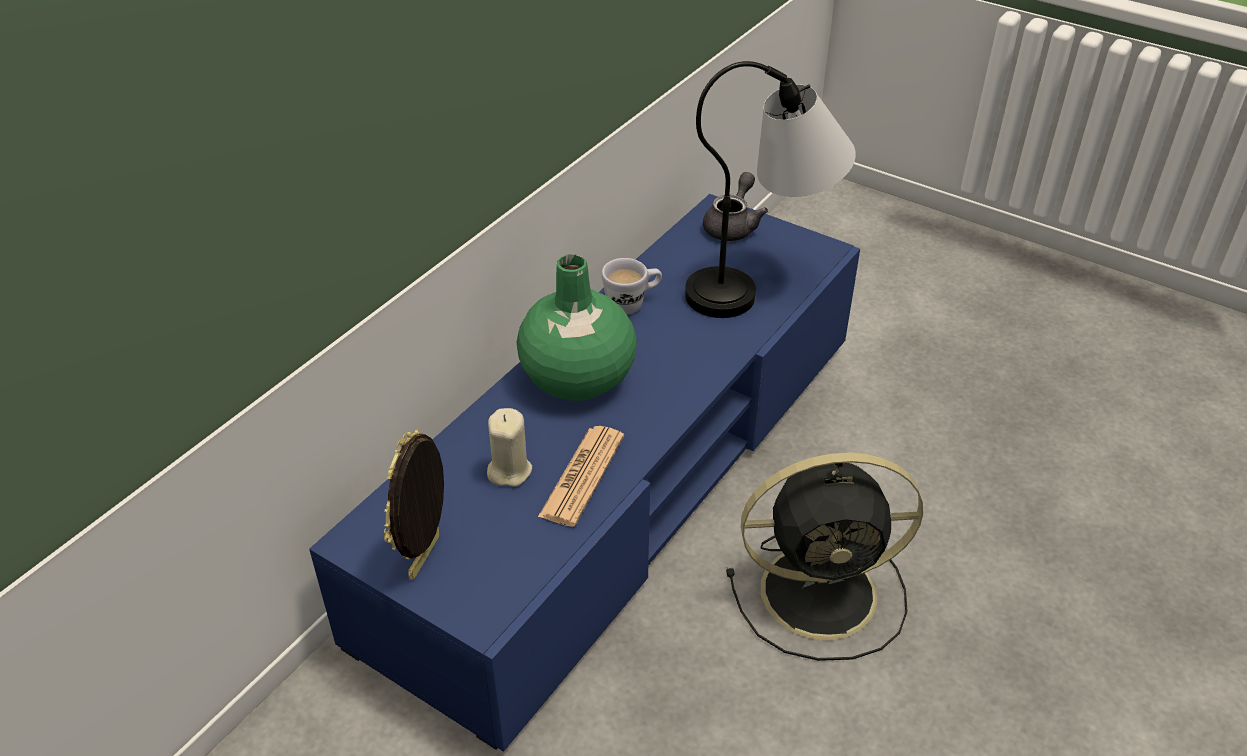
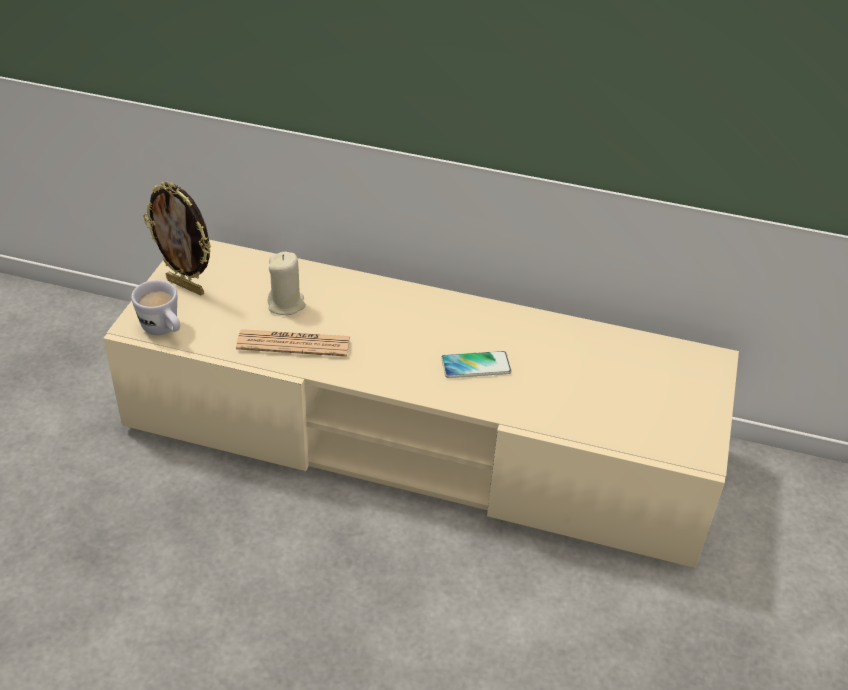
camera: 70 degrees right, 0 degrees up
blue tv stand [309,194,860,752] -> beige tv stand [103,240,739,568]
picture frame [384,429,444,580] -> picture frame turned 150 degrees counterclockwise [143,181,211,295]
green vase [516,254,637,401] -> none
white mug [602,258,662,314] -> white mug moved to [131,280,180,335]
table lamp [685,61,856,318] -> none
grey teapot [703,172,768,241] -> none
black fan [726,452,923,661] -> none
none -> phone [441,351,511,378]

